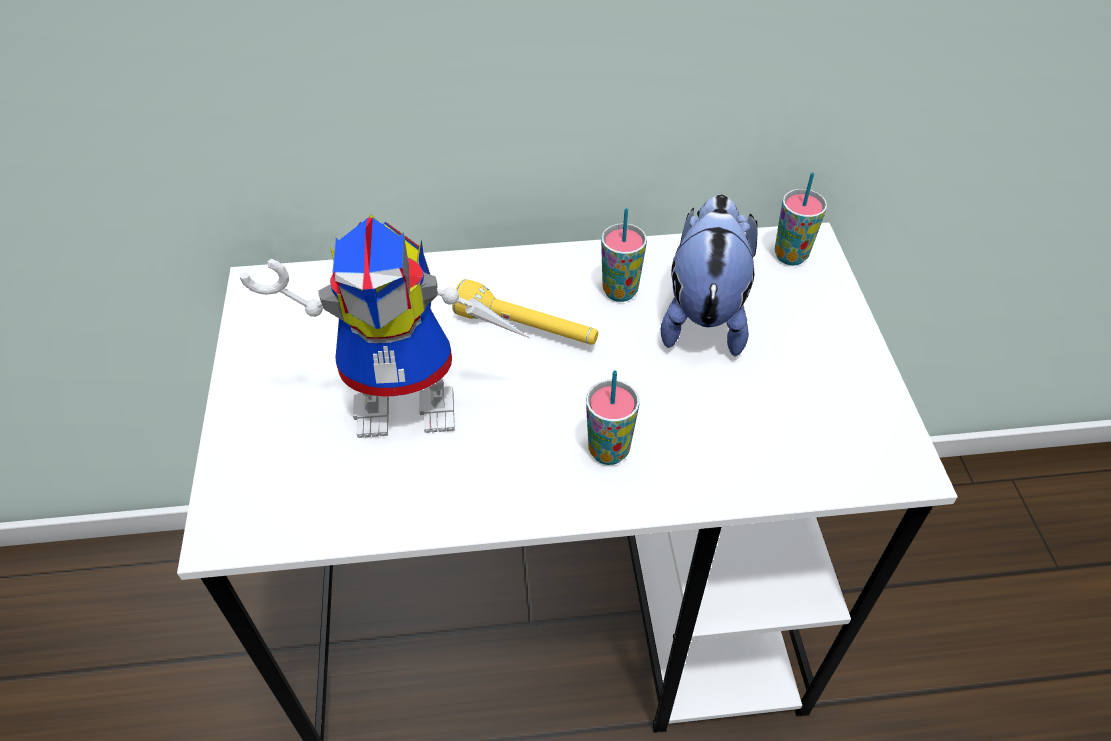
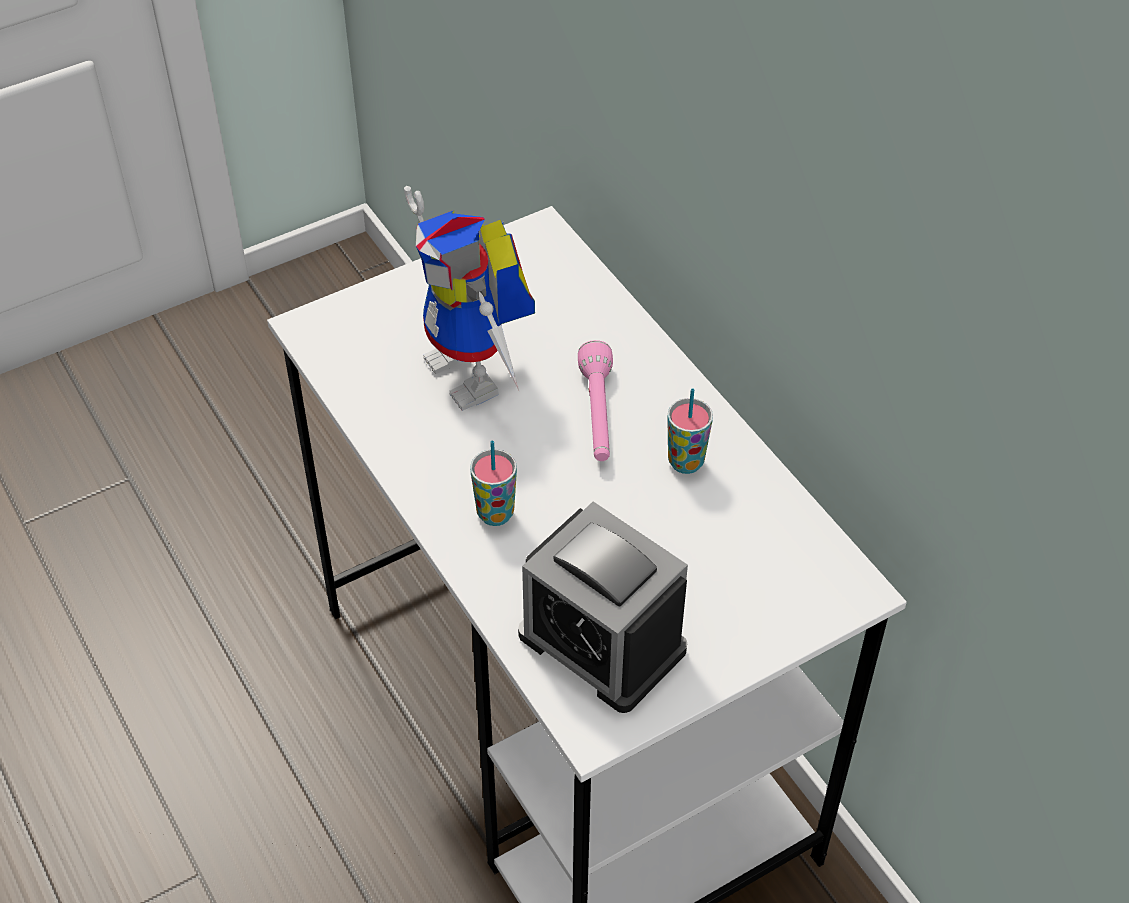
camera: 65 degrees right, 0 degrees up
yellow flashlight [452,279,598,345] -> pink flashlight [578,340,613,461]
plush toy [661,194,758,356] -> none
cup [775,172,827,265] -> none
none -> alarm clock [518,501,688,713]

